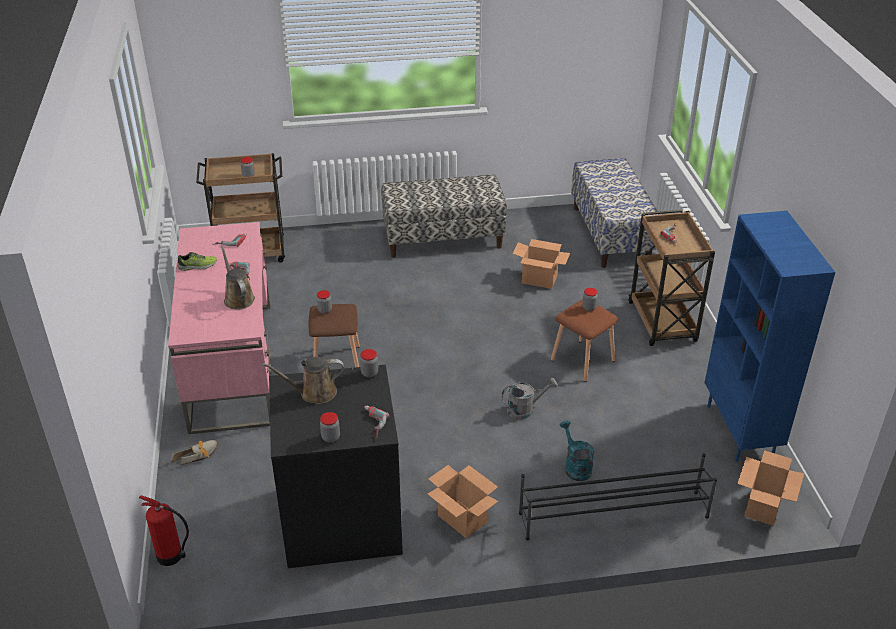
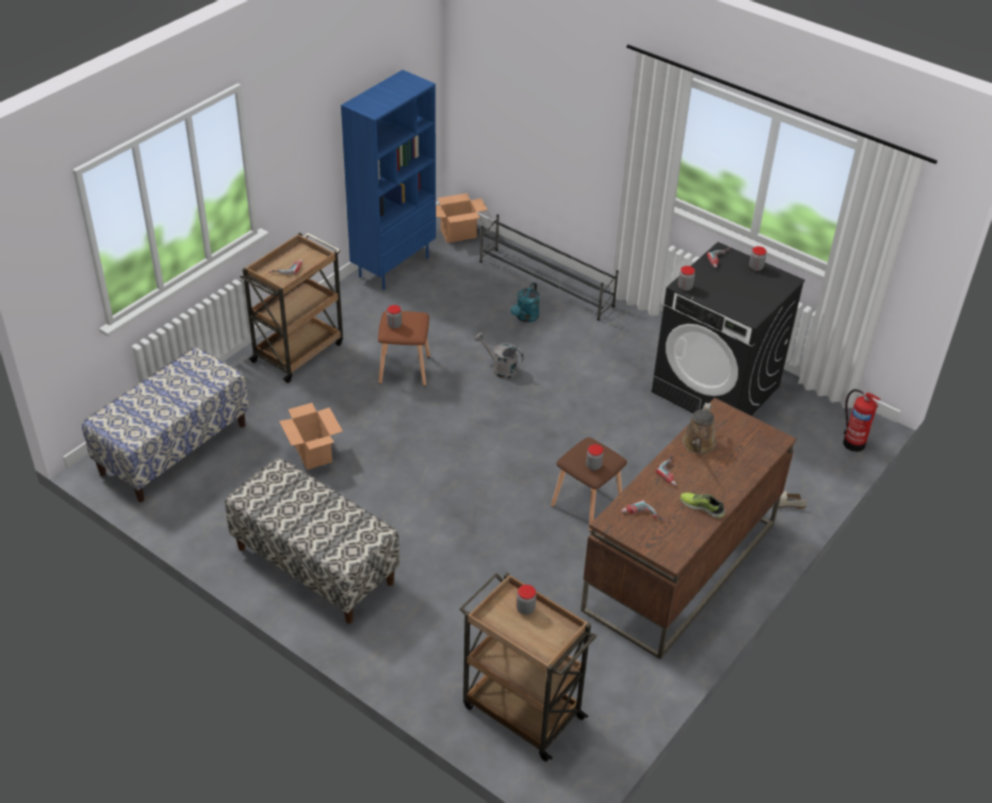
camera: 135 degrees left, 5 degrees up
pink desk [168,222,271,434] -> brown desk [581,398,797,660]
brown watering can [262,357,344,404] -> none
cardboard box [428,465,498,538] -> none

